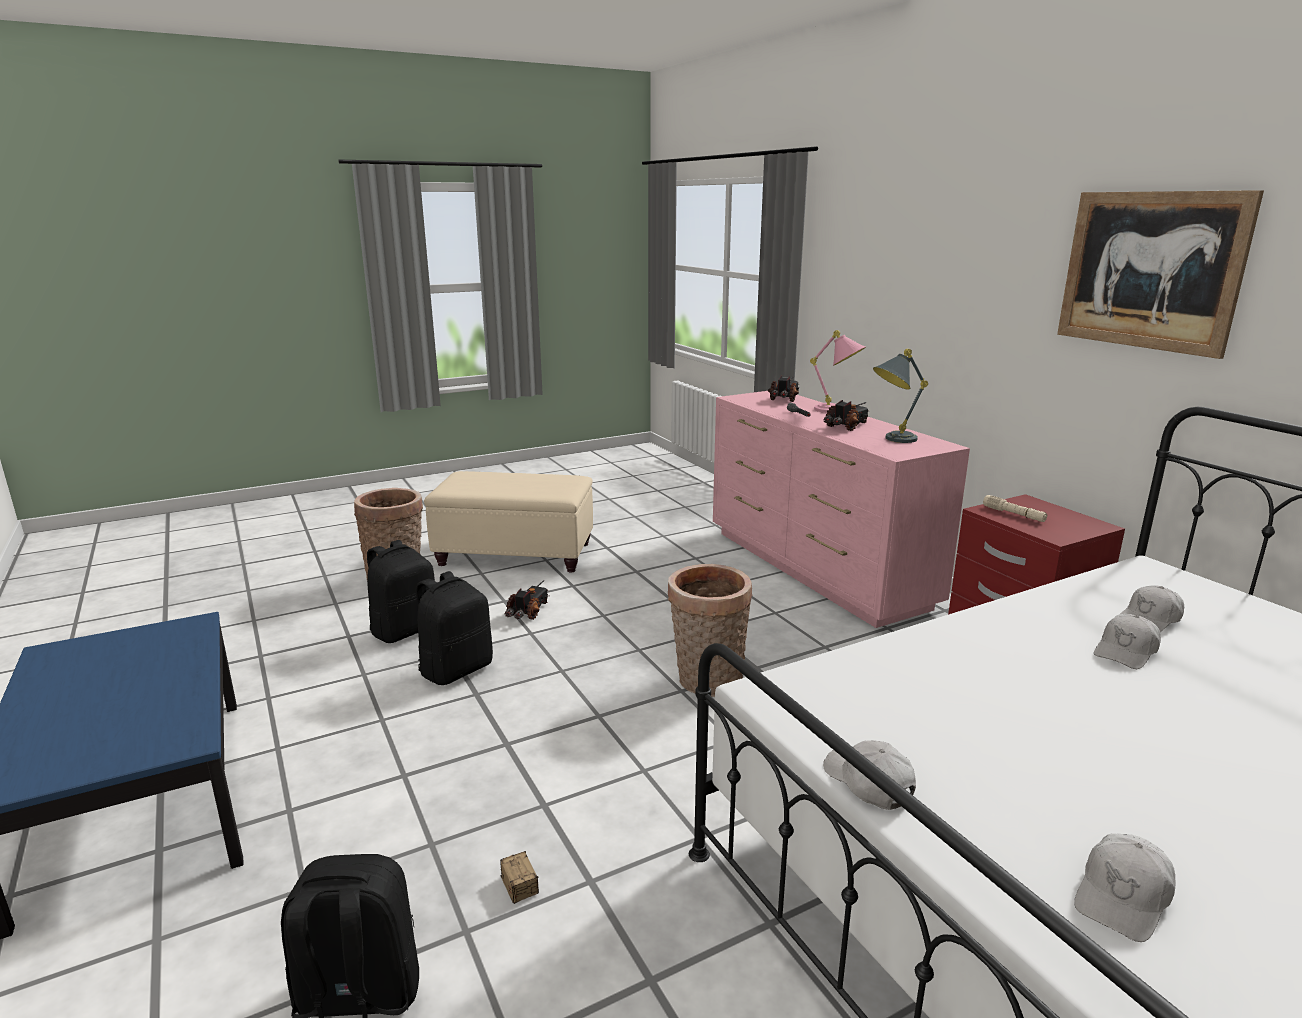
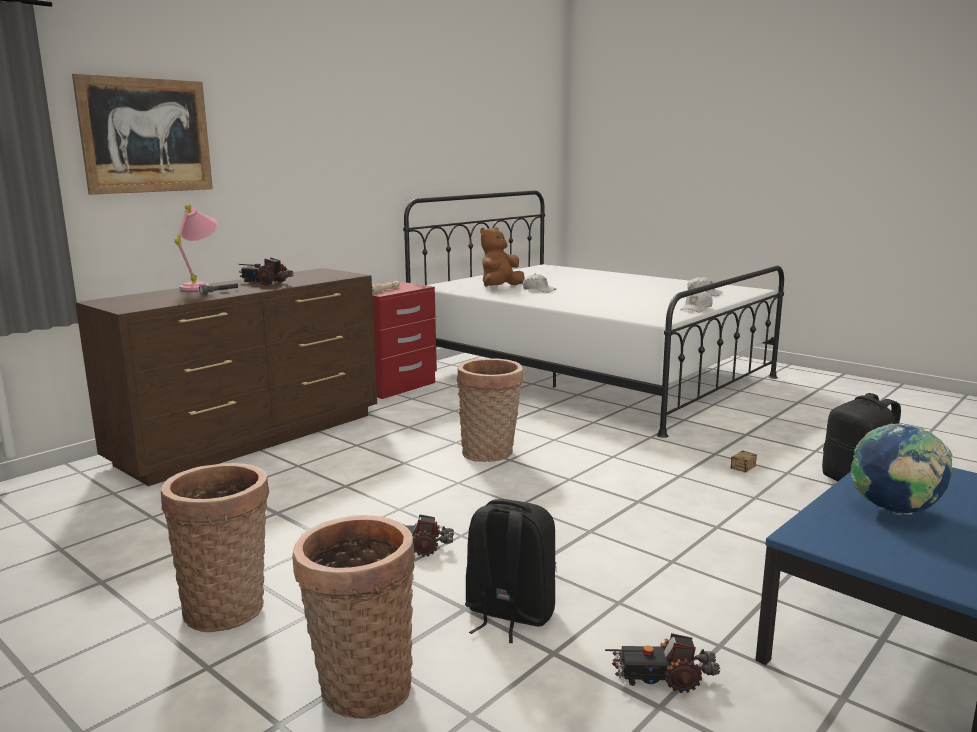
camera: 110 degrees left, 5 degrees down
black backpack [416,571,493,685] -> none
beige ottoman [424,471,593,573] -> basket [161,463,269,632]
pink dresser [713,391,970,628] -> brown dresser [75,268,377,486]
toy truck [768,376,799,402] -> toy truck moved to [605,633,720,693]
grey table lamp [873,349,928,443] -> none
picture [1057,190,1264,359] -> picture moved to [72,74,213,195]
white cap [1120,585,1184,632] -> brown plush toy [480,227,525,286]
none -> globe [850,423,953,515]

